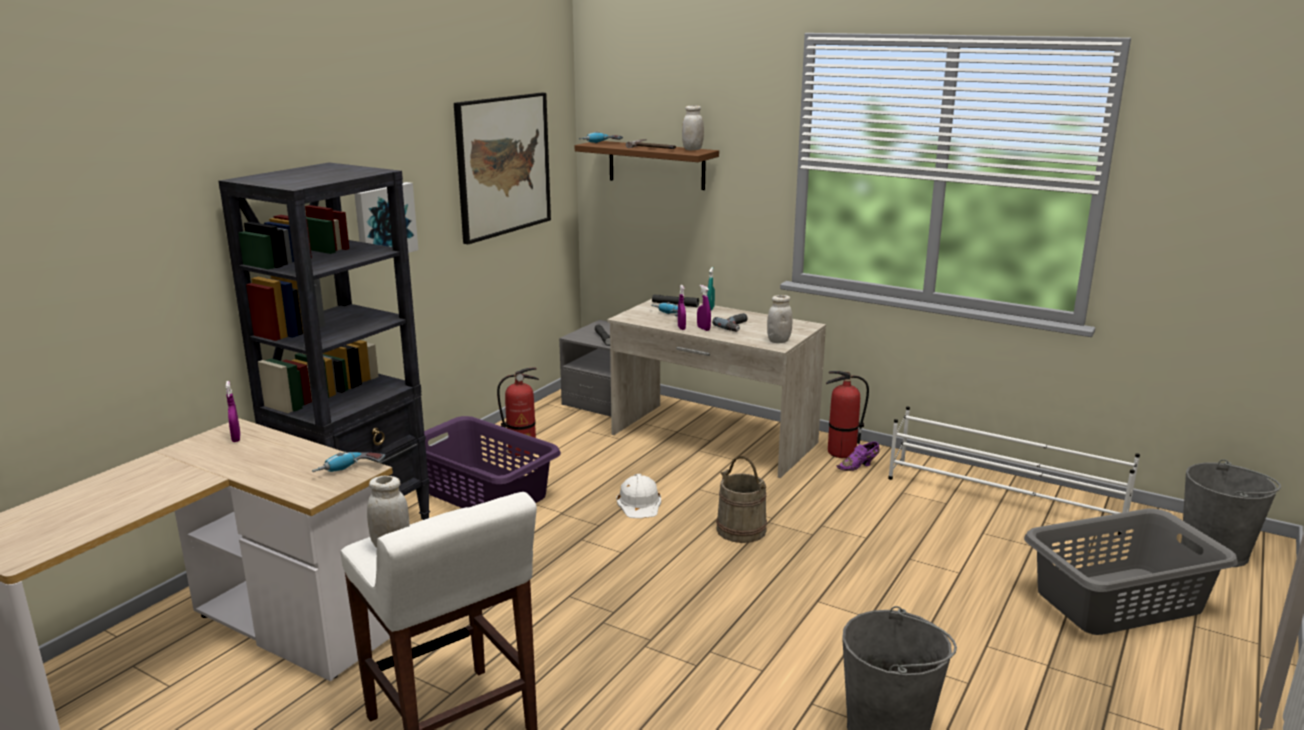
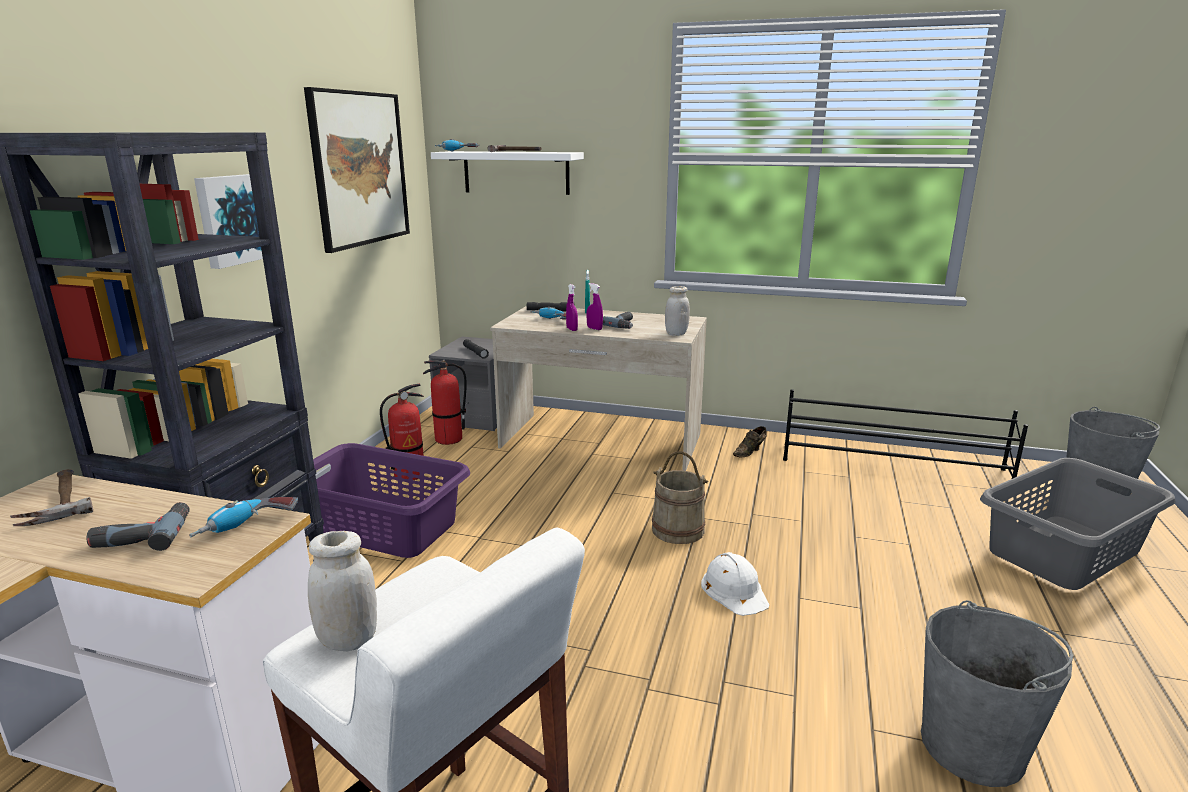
camera: 15 degrees left, 0 degrees up
purple spray bottle [225,381,240,442] -> hammer [10,469,93,526]
brown shelf [575,141,719,190] -> white shelf [431,151,584,195]
white hard hat [616,474,661,518] -> white hard hat moved to [701,552,769,616]
white jar [682,105,704,150] -> none
fire extinguisher [826,371,869,458] -> fire extinguisher moved to [423,360,467,445]
purple shoe [836,441,880,471] -> brown shoe [733,426,767,457]
white shoe rack [888,407,1140,535] -> black shoe rack [783,389,1028,479]
none -> power drill [86,502,190,551]

